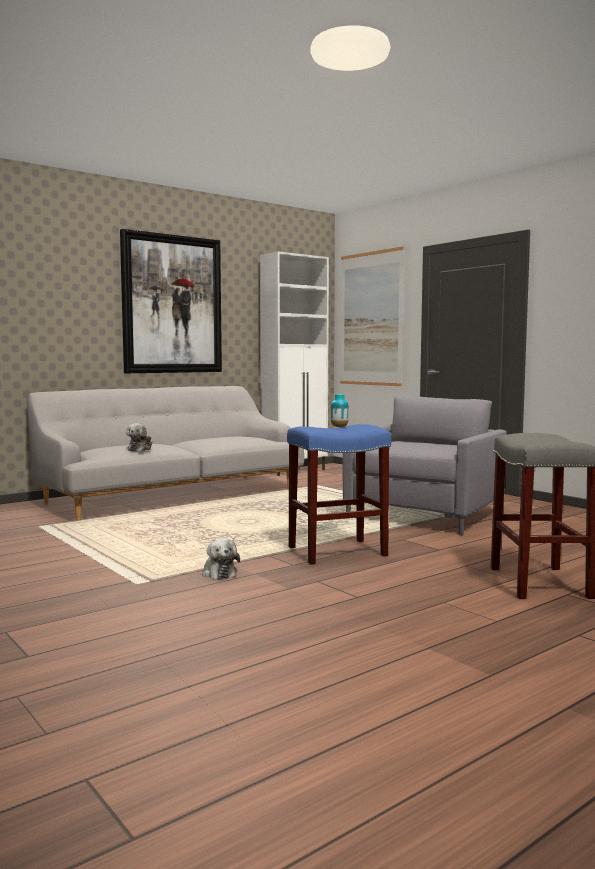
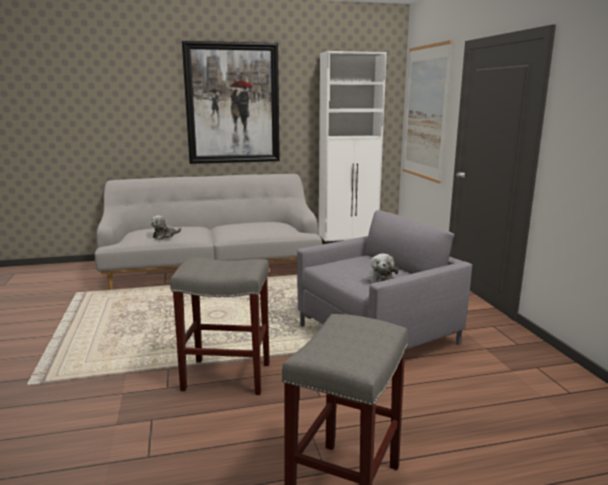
camera: 25 degrees right, 10 degrees up
plush toy [202,538,240,580] -> plush toy moved to [366,253,398,284]
blue stool [287,424,391,565] -> grey stool [170,257,270,395]
vase [330,394,349,427] -> none

